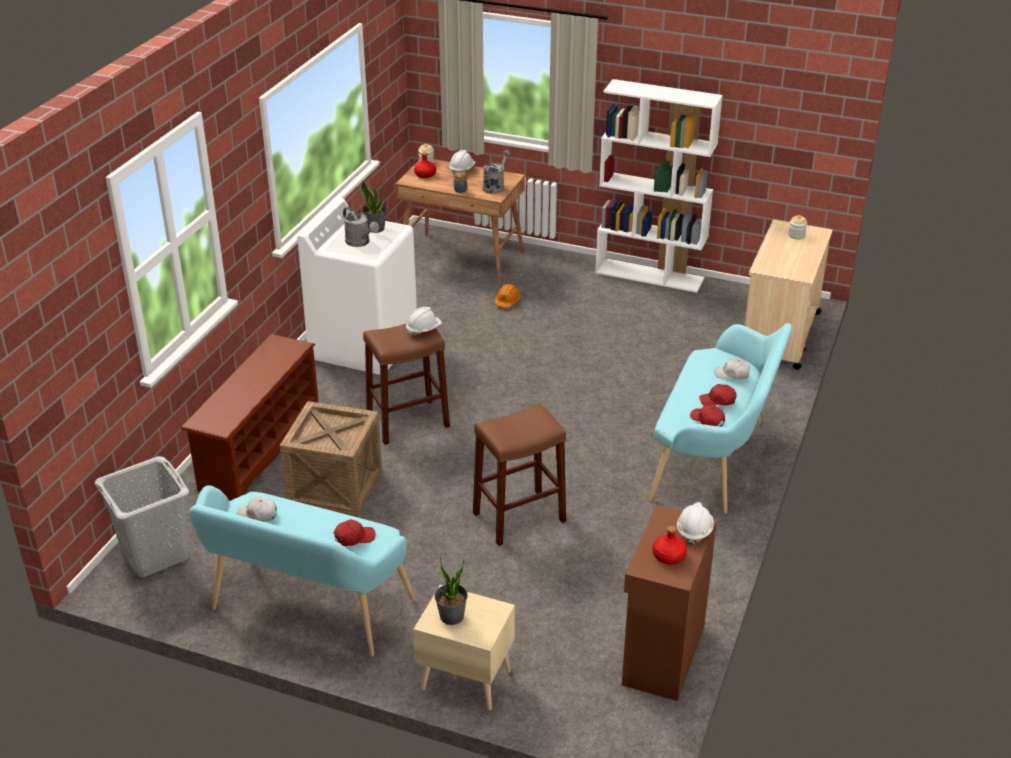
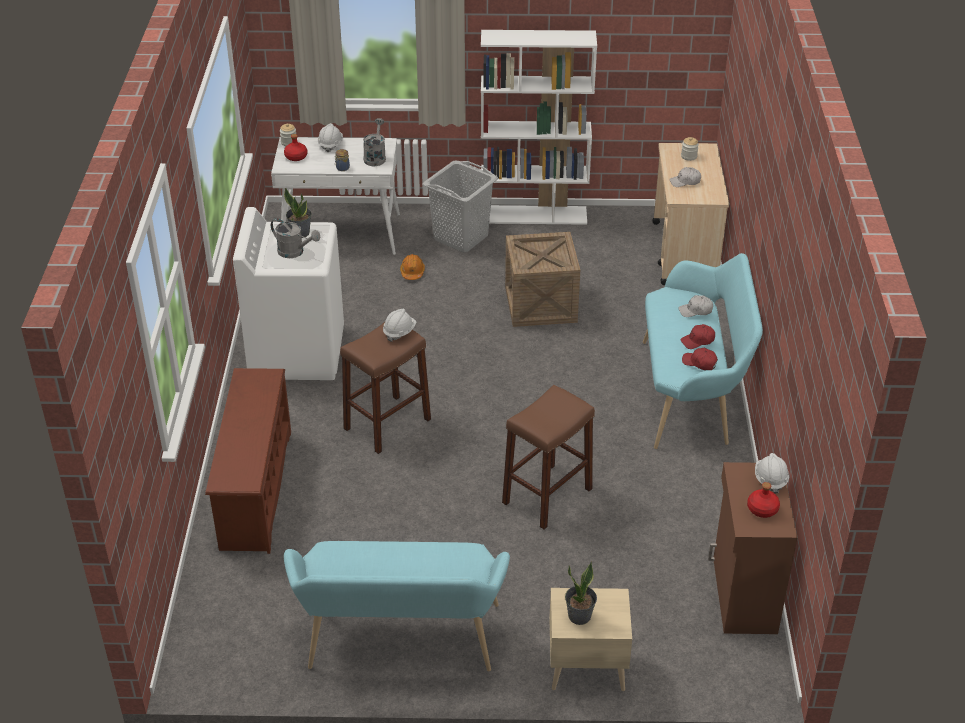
camera: 20 degrees left, 5 degrees up
grey laundry basket [95,456,189,577] -> grey laundry basket moved to [423,161,498,253]
white cap [237,497,277,522] -> white cap moved to [669,167,701,187]
crate [280,401,382,517] -> crate moved to [505,232,580,327]
red cap [334,519,376,546] -> none
brown desk [395,159,525,284] -> white desk [271,137,400,255]

